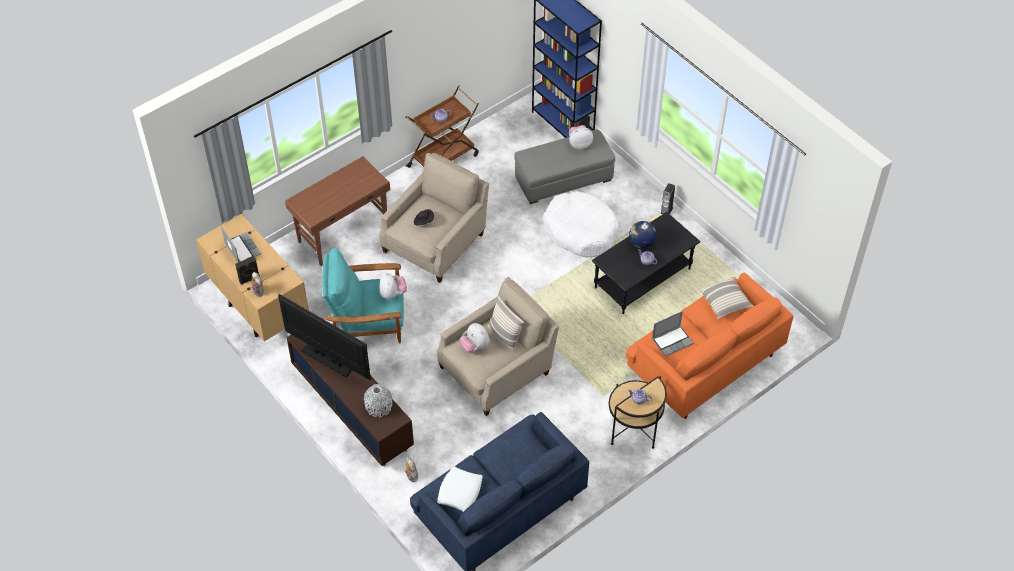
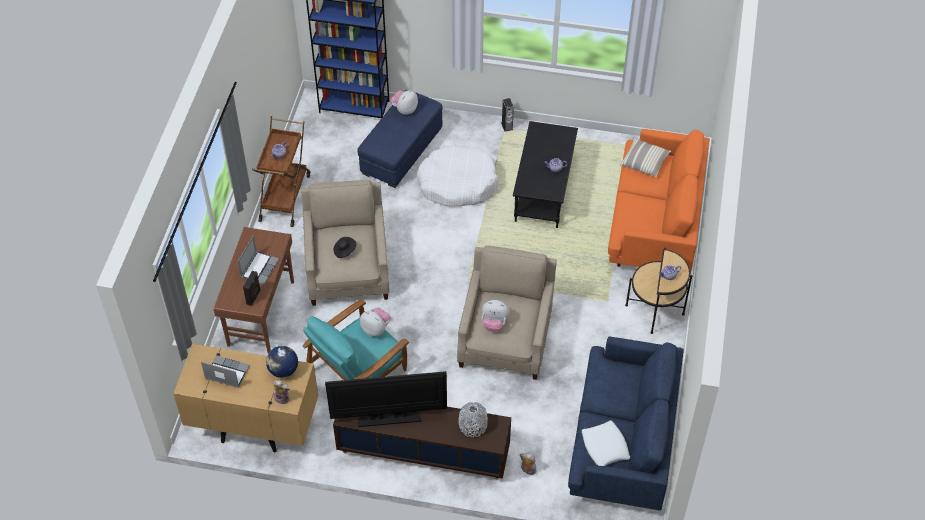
camera: 40 degrees left, 0 degrees up
black speaker [235,256,260,285] -> black speaker moved to [243,271,261,306]
pillow [487,296,524,352] -> none
grey ottoman [514,130,615,204] -> blue ottoman [357,90,443,188]
globe [629,221,657,248] -> globe moved to [266,346,298,378]
laptop [652,311,694,357] -> laptop moved to [238,235,279,285]

